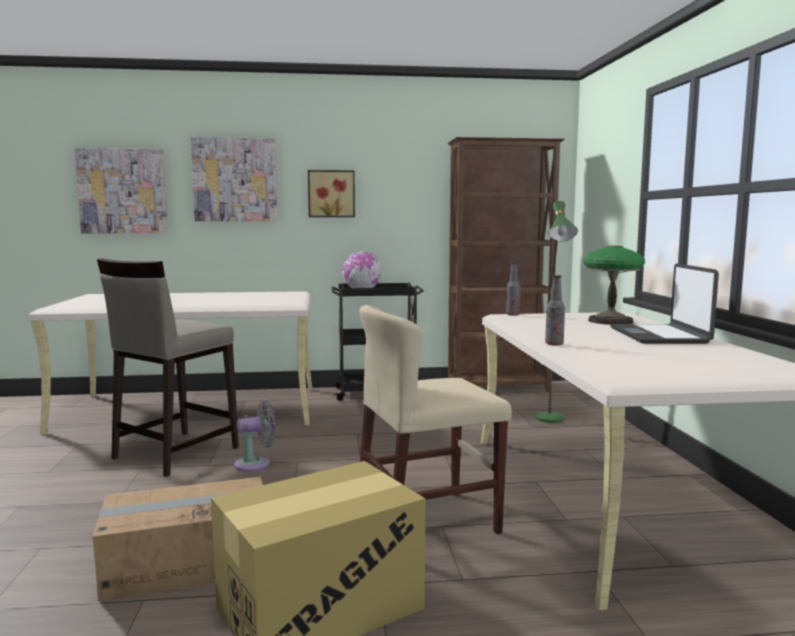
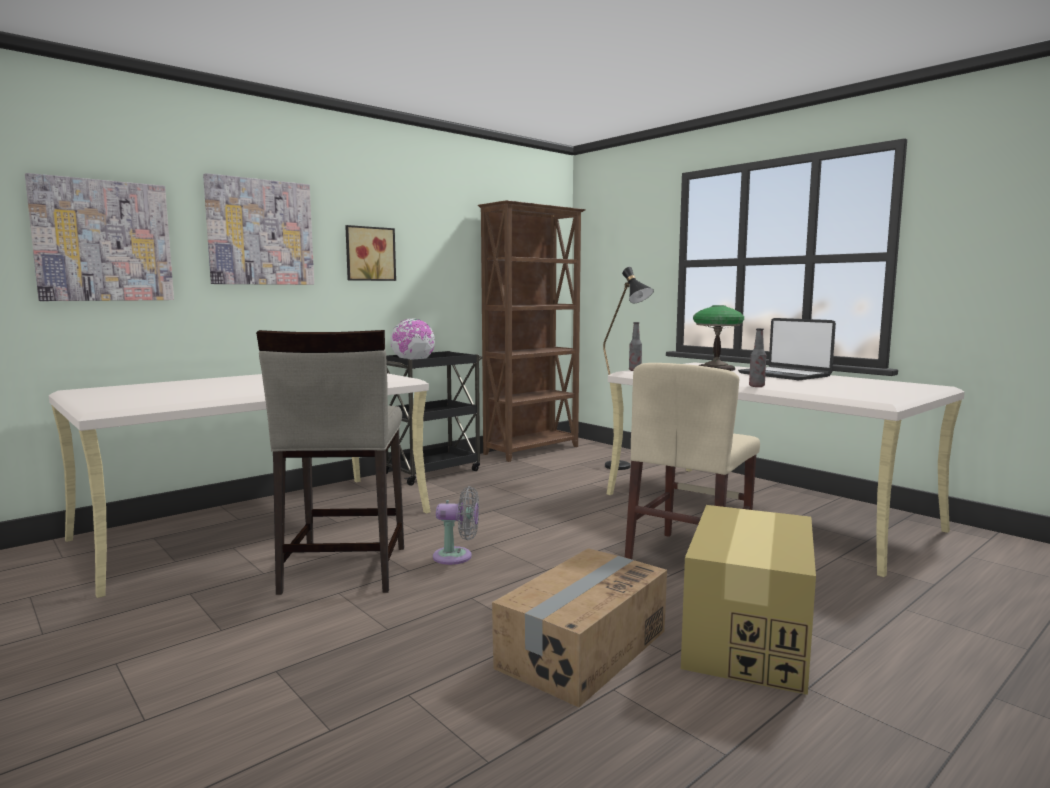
camera: 35 degrees left, 0 degrees up
grey fan [234,400,276,472] -> grey fan turned 60 degrees clockwise [433,486,479,565]
green floor lamp [535,201,578,423] -> black floor lamp [603,267,654,470]

